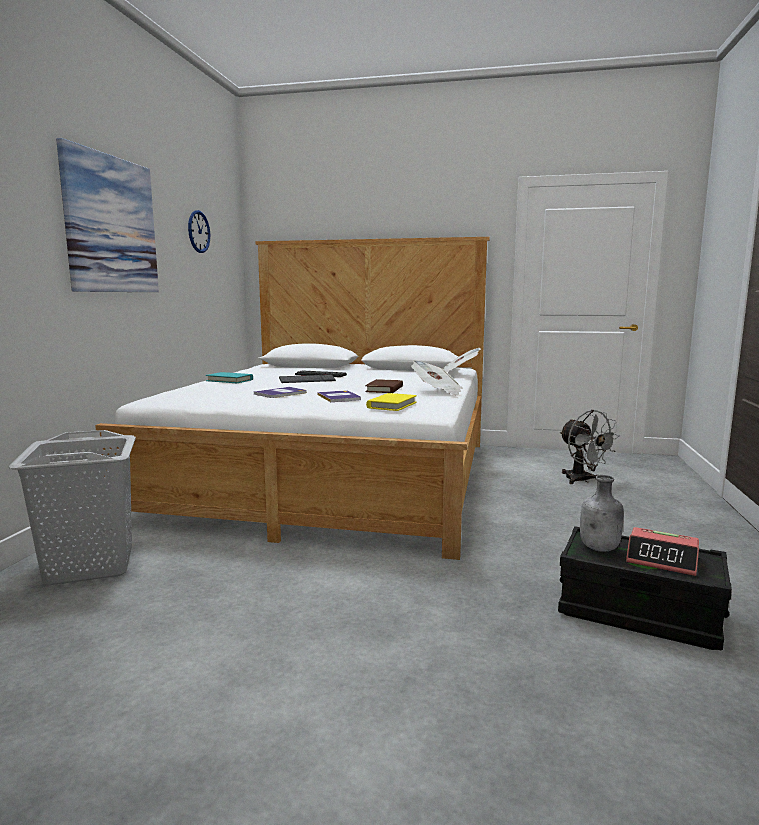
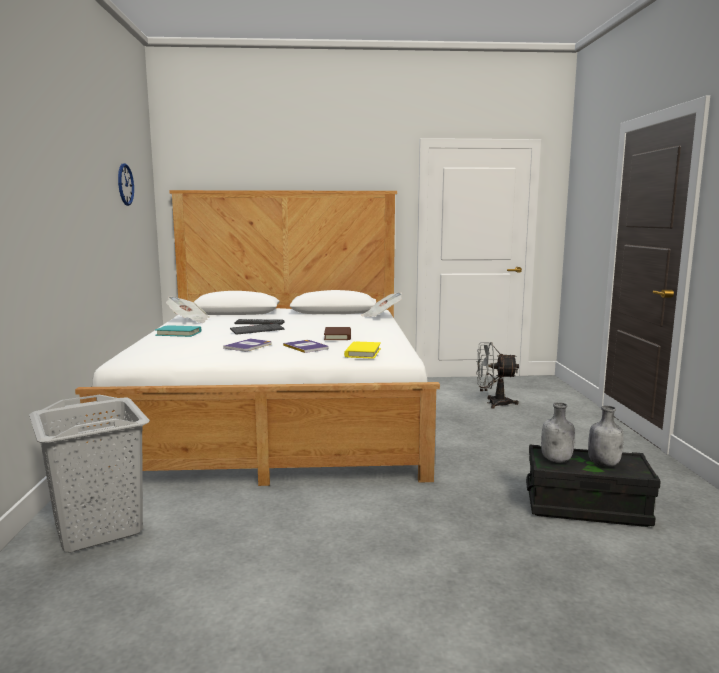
camera: 15 degrees left, 0 degrees up
picture [56,138,159,292] -> none
newspaper [411,360,463,396] -> newspaper moved to [166,297,209,323]
grey fan [559,410,620,484] -> grey fan turned 135 degrees clockwise [477,342,519,409]
alarm clock [626,527,699,576] -> grey bottle [588,406,624,467]

